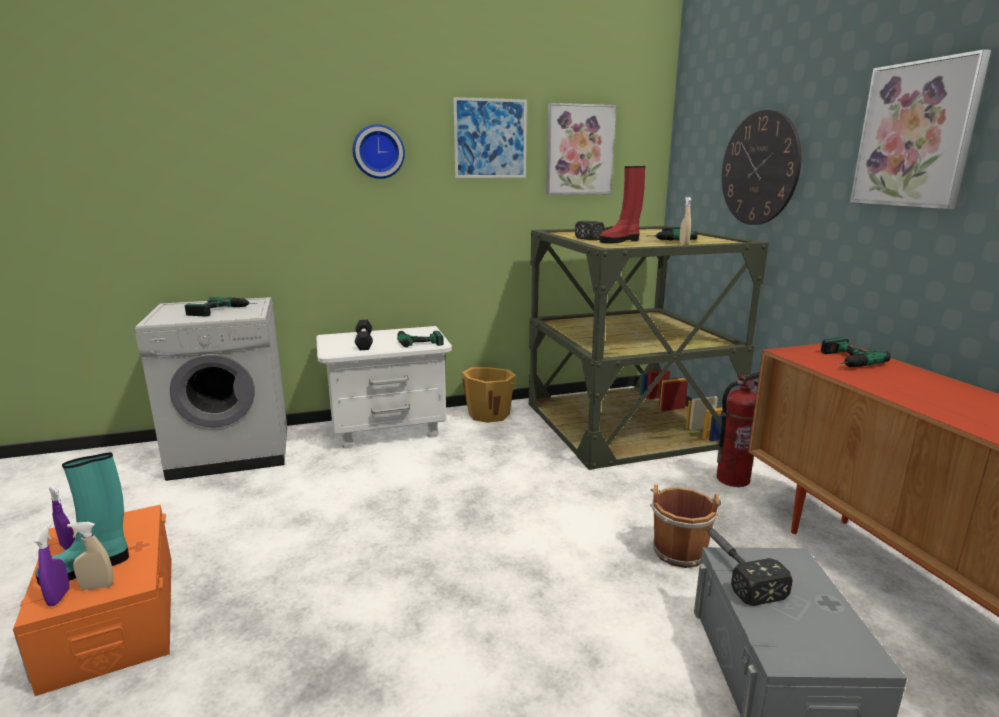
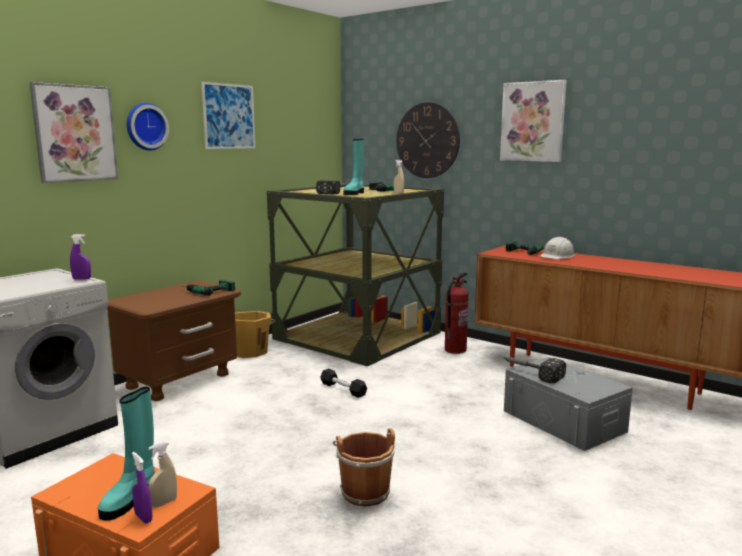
camera: 35 degrees left, 5 degrees down
purple spray bottle [49,486,75,550] -> purple spray bottle moved to [70,234,91,280]
power drill [185,297,258,316] -> none
white nightstand [316,326,452,448] -> brown nightstand [107,280,241,401]
black dumbbell [355,320,373,350] -> black dumbbell moved to [320,368,367,398]
picture [546,103,616,195] -> picture moved to [29,82,118,183]
red boot [600,166,645,243] -> turquoise boot [343,139,364,195]
brown bucket [650,485,721,568] -> brown bucket moved to [333,428,395,507]
none -> white hard hat [540,237,575,259]

